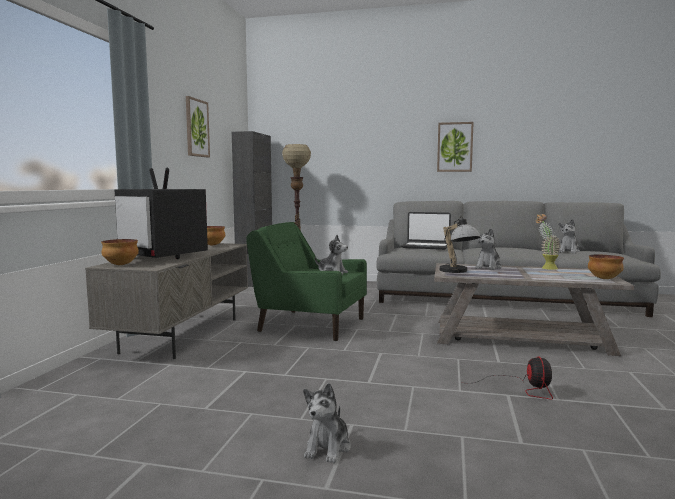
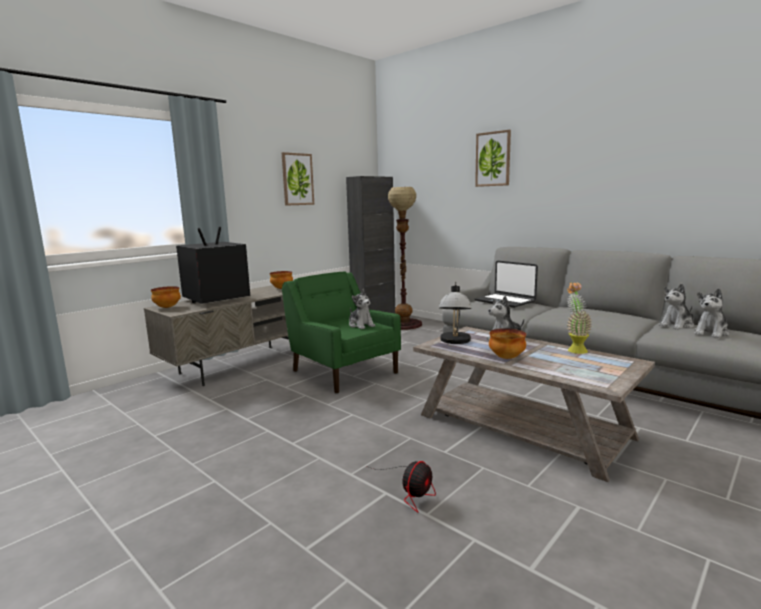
camera: 30 degrees right, 5 degrees up
television [114,168,208,259] -> television turned 75 degrees clockwise [176,226,250,304]
plush toy [303,383,351,463] -> plush toy moved to [694,288,729,338]
picture [437,122,474,172] -> picture moved to [475,130,511,187]
bowl [588,255,624,279] -> bowl moved to [489,328,526,359]

